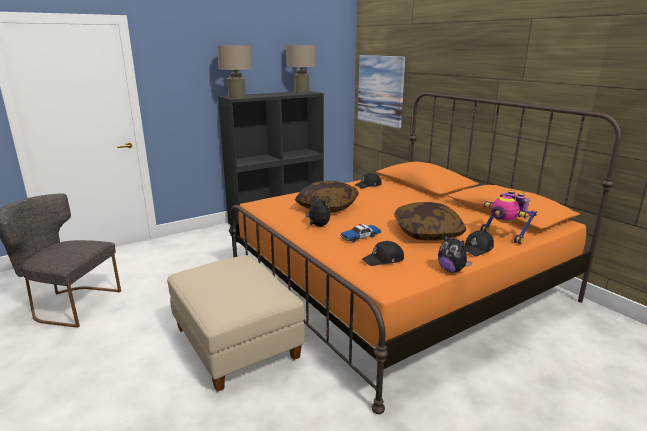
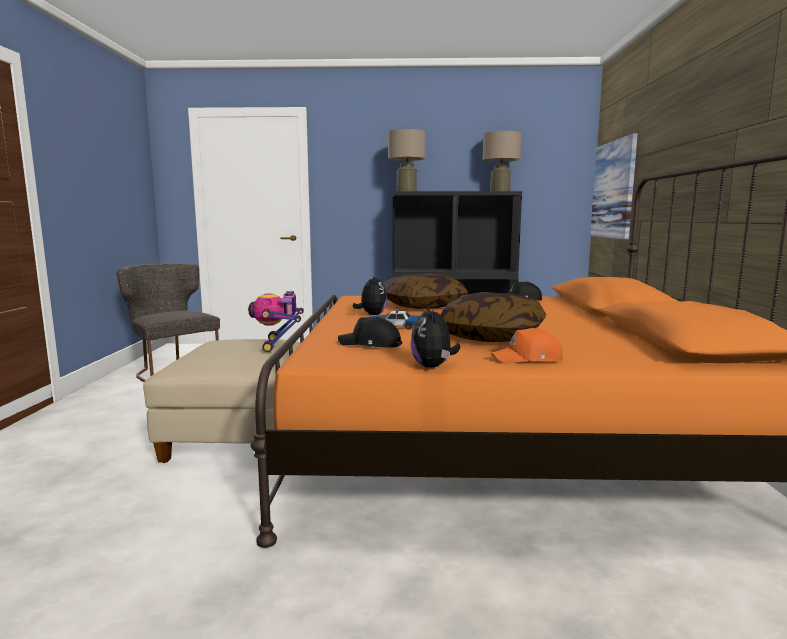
camera: 35 degrees right, 10 degrees down
black cap [464,231,494,257] -> orange cap [491,328,563,364]
toy robot [481,191,538,244] -> toy robot moved to [248,291,304,352]

